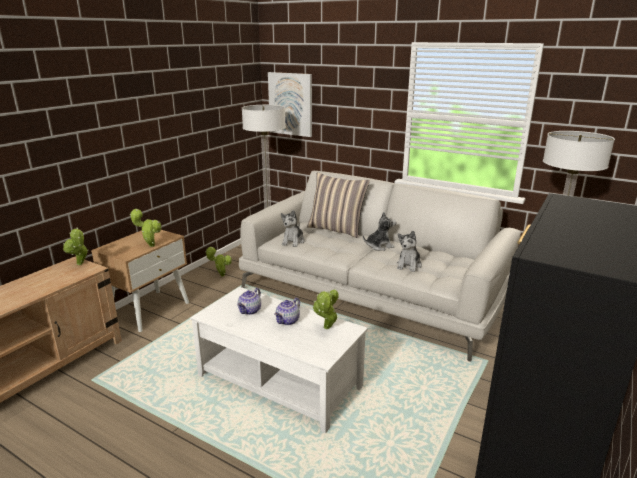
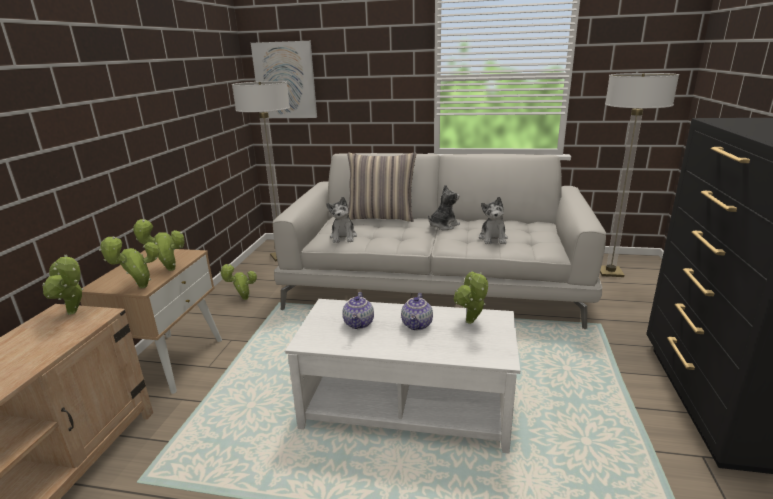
camera: 20 degrees left, 0 degrees up
none -> potted plant [99,236,160,288]

